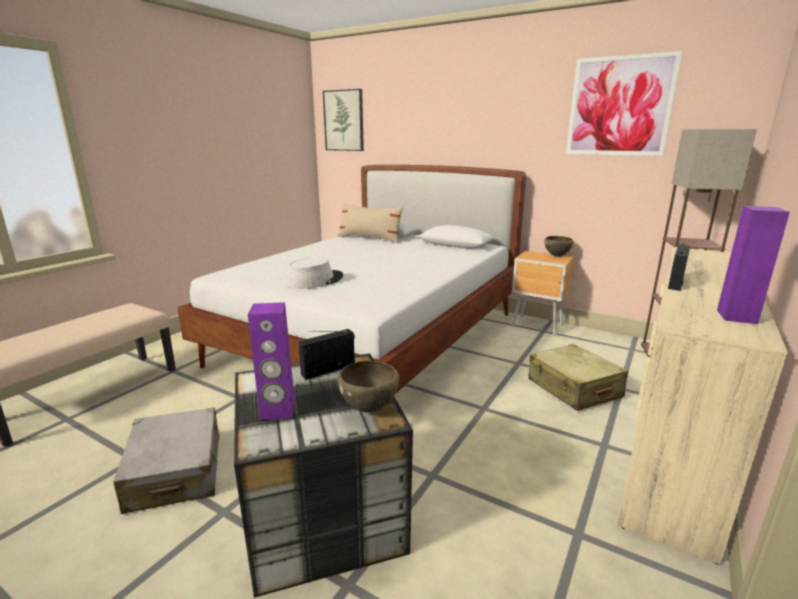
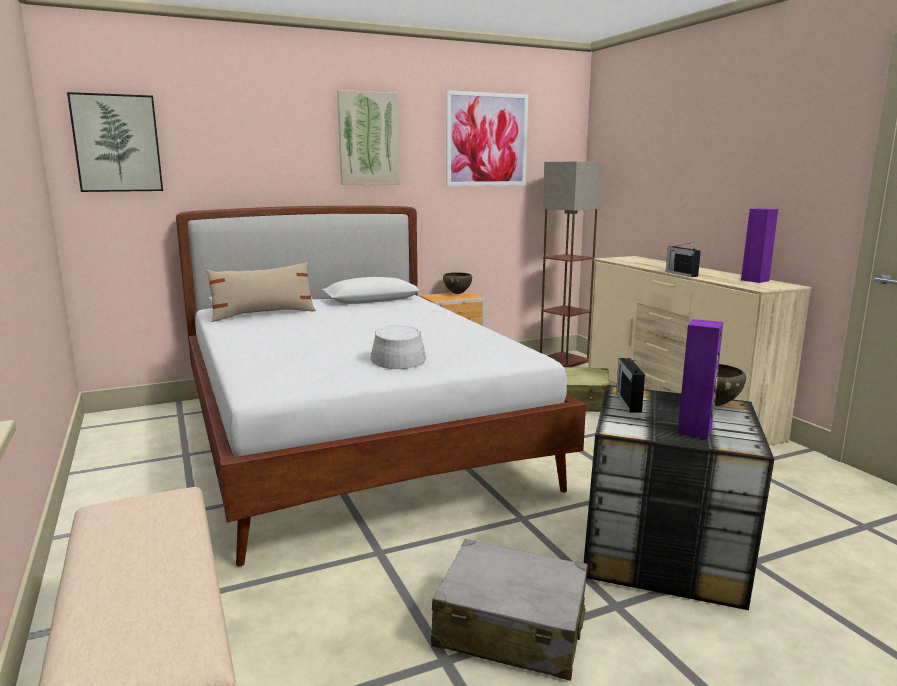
camera: 55 degrees left, 5 degrees down
none -> picture [337,90,400,185]

